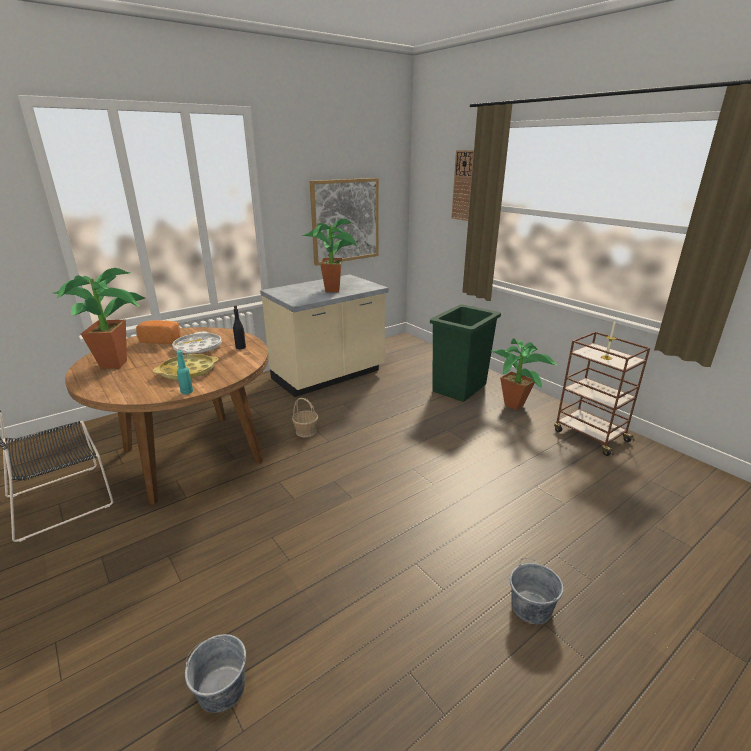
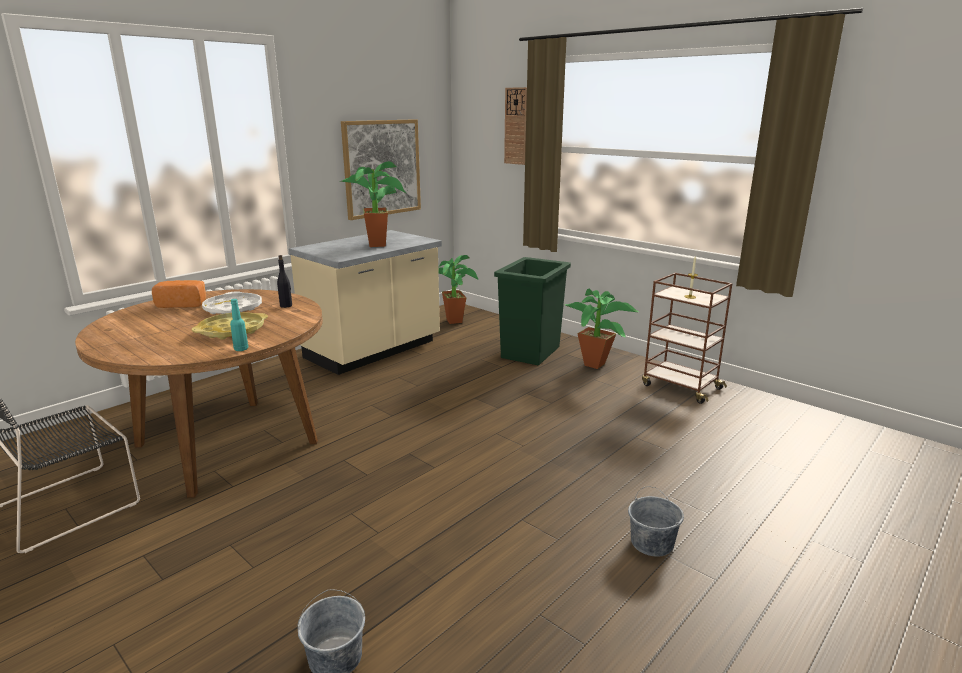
camera: 10 degrees left, 5 degrees down
potted plant [53,268,145,369] -> potted plant moved to [438,255,479,324]
basket [292,398,318,437] -> none

